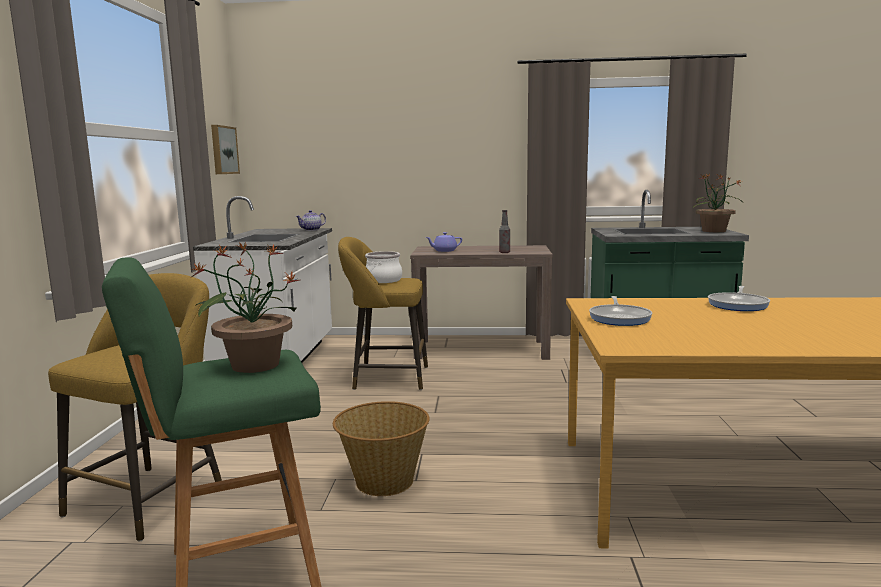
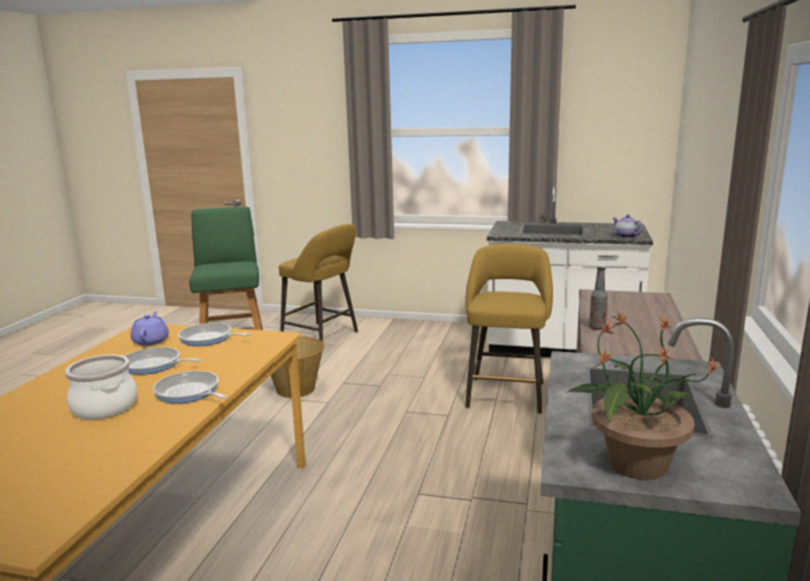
camera: 100 degrees right, 5 degrees up
potted plant [190,242,299,373] -> none
picture [211,125,240,174] -> none
cooking pot [365,251,402,283] -> cooking pot moved to [65,355,137,420]
purple teapot [425,232,462,252] -> purple teapot moved to [130,311,169,346]
none -> frying pan [125,347,201,375]

